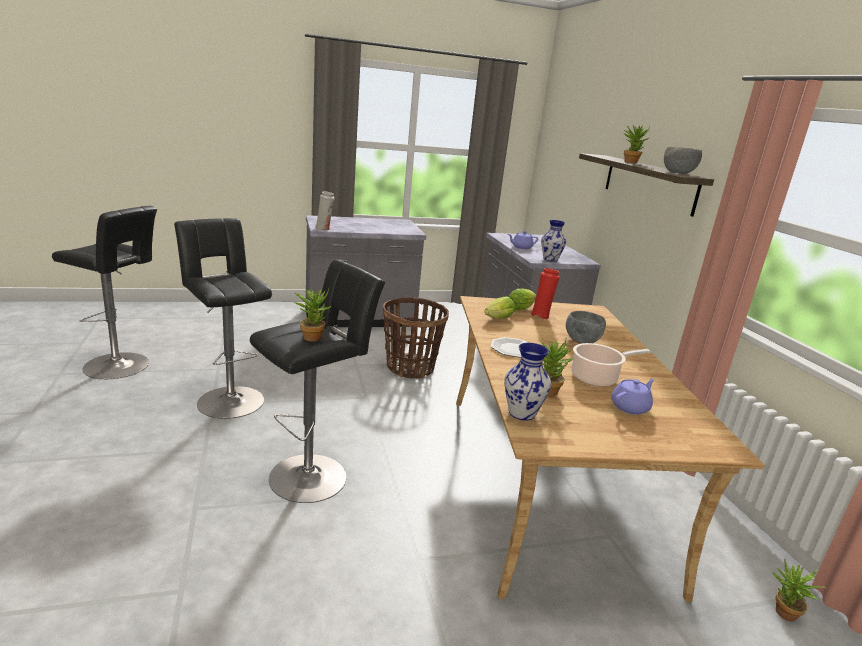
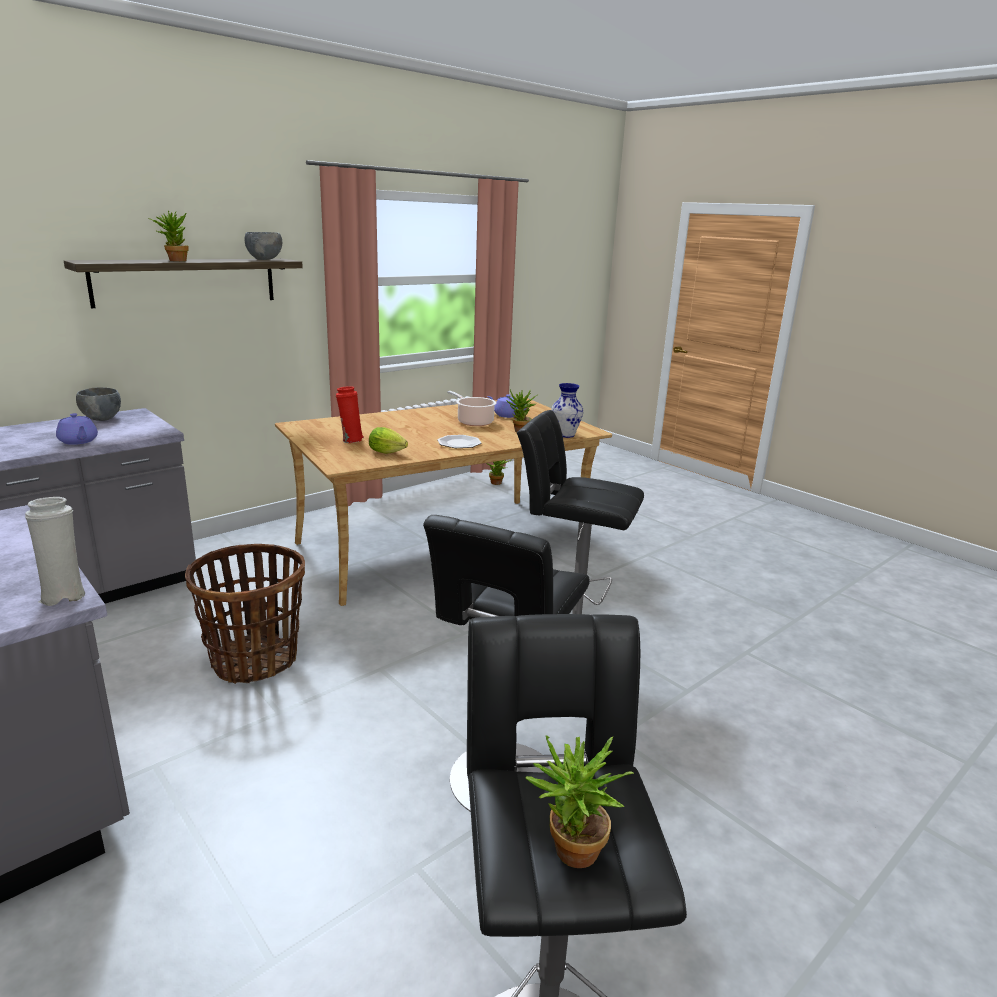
camera: 115 degrees left, 0 degrees up
potted plant [294,288,331,341] -> potted plant moved to [525,735,634,868]
lettuce [509,289,536,310] -> none
vase [541,220,566,262] -> none
grey bowl [566,311,606,344] -> grey bowl moved to [76,387,121,421]

